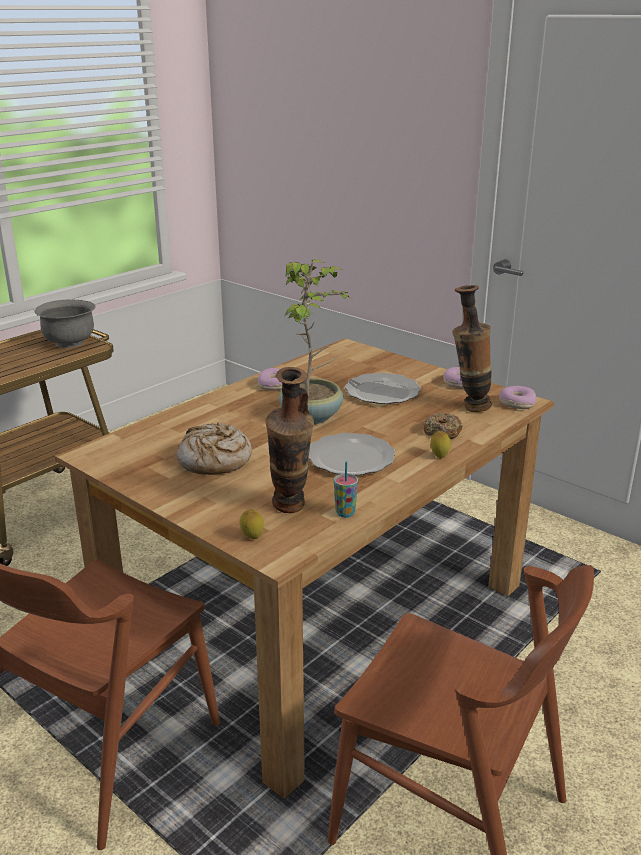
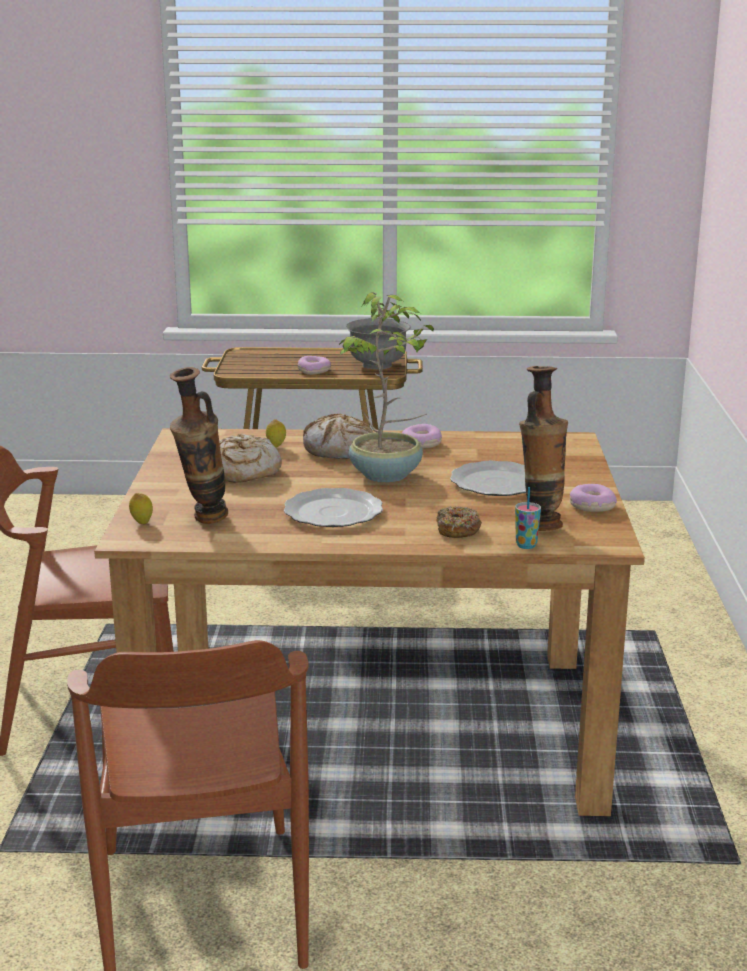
camera: 50 degrees right, 5 degrees down
cup [334,462,358,518] -> cup moved to [515,487,541,549]
lemon [430,431,451,458] -> lemon moved to [266,419,286,447]
donut [499,386,537,409] -> donut moved to [298,356,331,375]
none -> bread [303,414,373,459]

